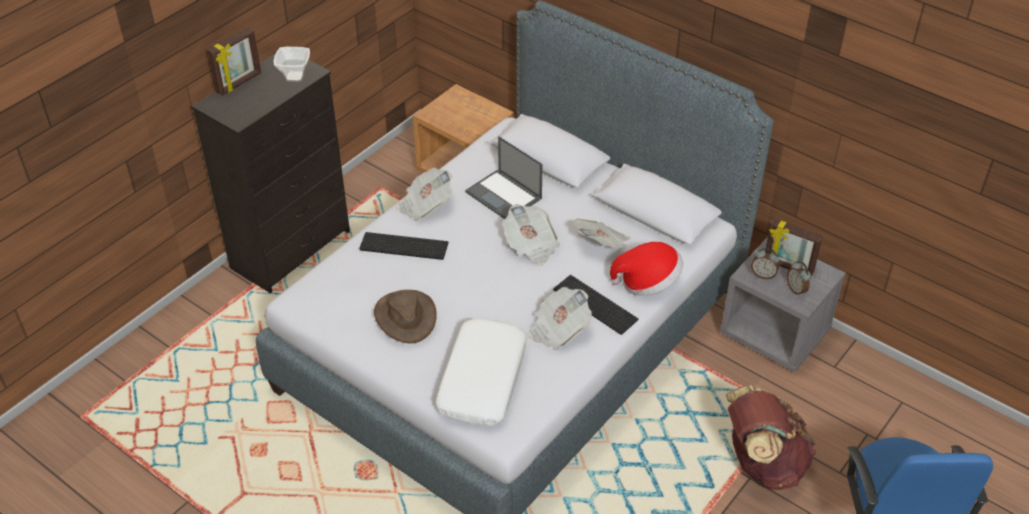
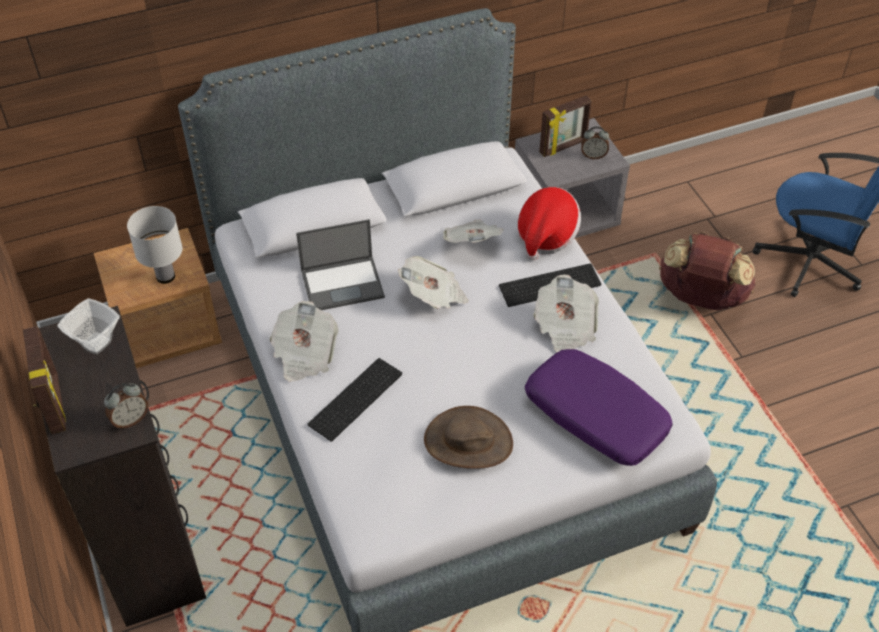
camera: 60 degrees left, 5 degrees up
white pillow [435,318,527,426] -> purple pillow [525,349,673,466]
alarm clock [751,248,780,279] -> alarm clock moved to [104,383,148,429]
none -> white table lamp [127,206,183,284]

